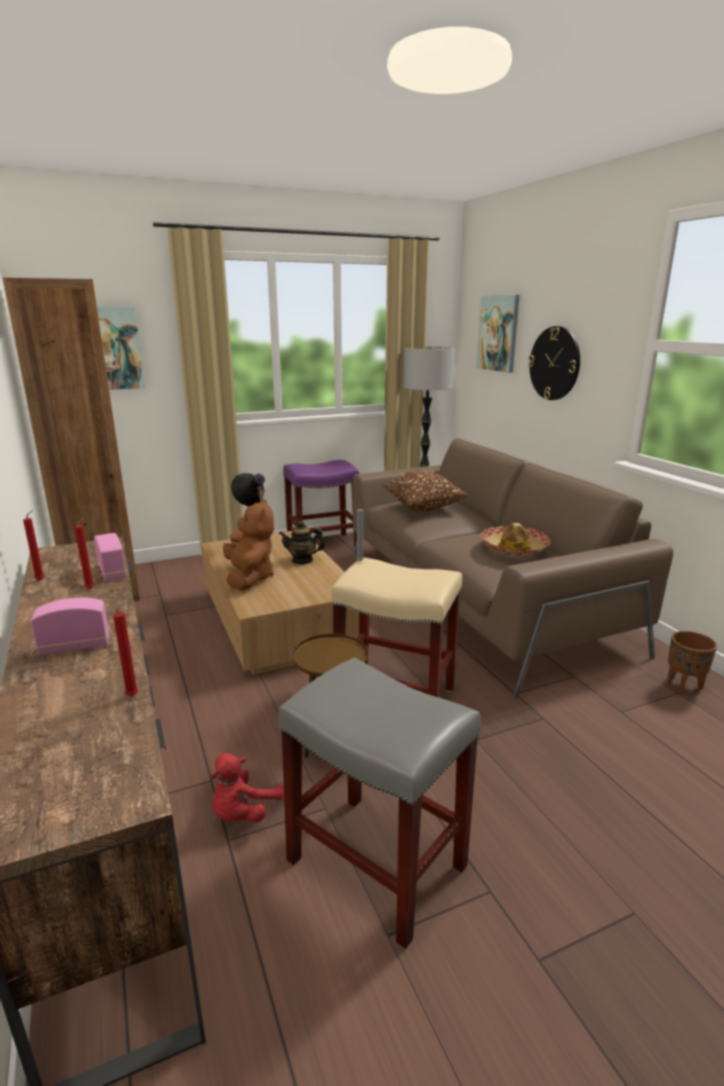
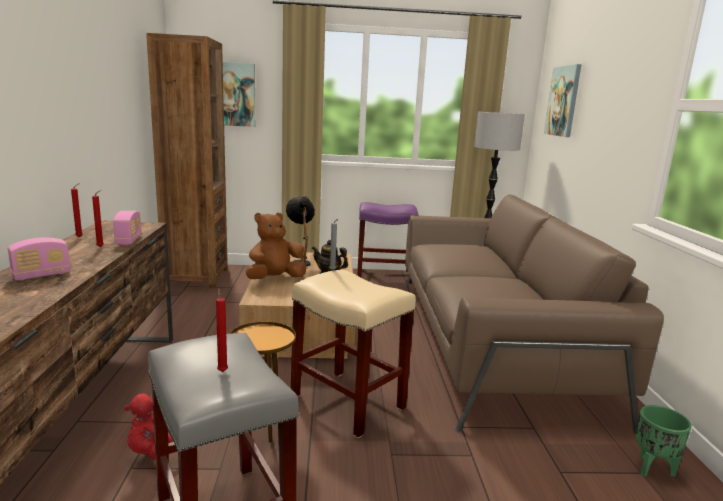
camera: 20 degrees right, 5 degrees down
radio [31,598,109,655] -> radio turned 135 degrees clockwise [8,237,71,280]
red candle [112,601,138,696] -> red candle moved to [216,288,228,372]
brown plush toy [223,499,274,590] -> brown plush toy turned 135 degrees counterclockwise [246,213,306,279]
brown pillow [383,471,468,512] -> none
hat [480,523,551,556] -> none
wall clock [528,326,580,400] -> none
brown planter [668,631,717,696] -> green planter [636,405,692,477]

